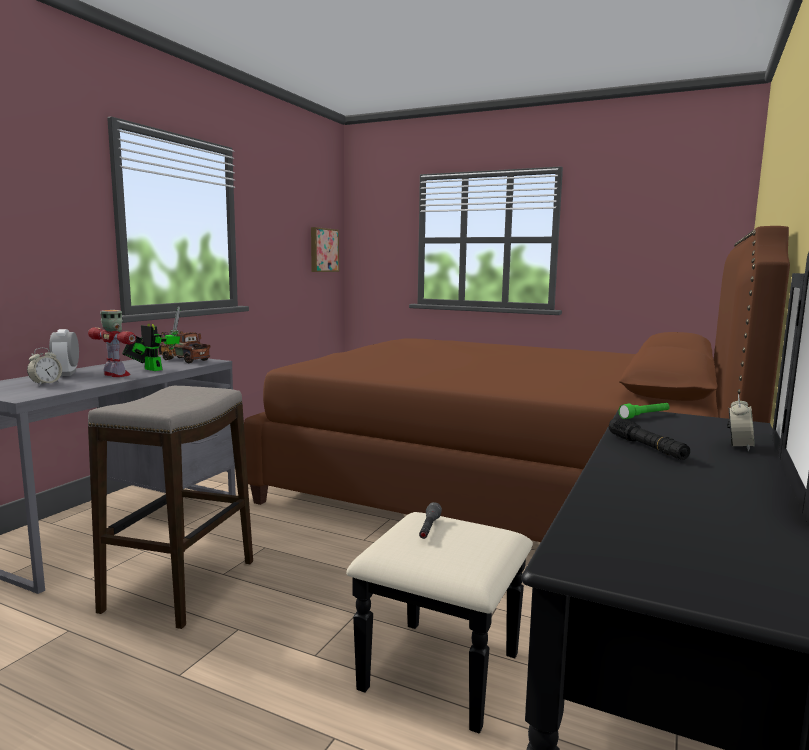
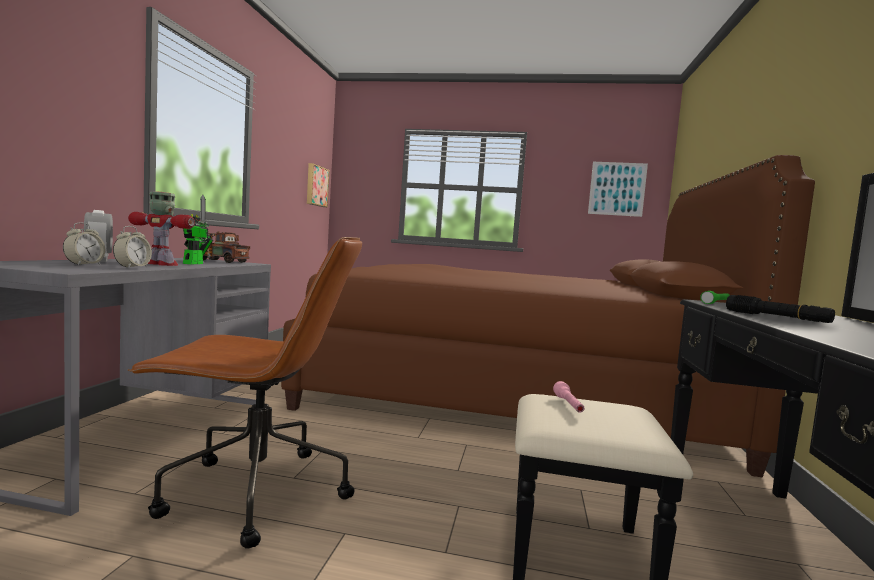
camera: 15 degrees left, 5 degrees down
stool [88,386,253,629] -> brown office chair [128,237,362,549]
toy robot [122,307,181,371] -> toy robot turned 75 degrees clockwise [183,195,213,264]
grey flashlight [419,502,442,539] -> pink flashlight [553,381,584,413]
alarm clock [727,394,755,451] -> alarm clock moved to [113,226,152,268]
none -> picture [588,162,648,217]

